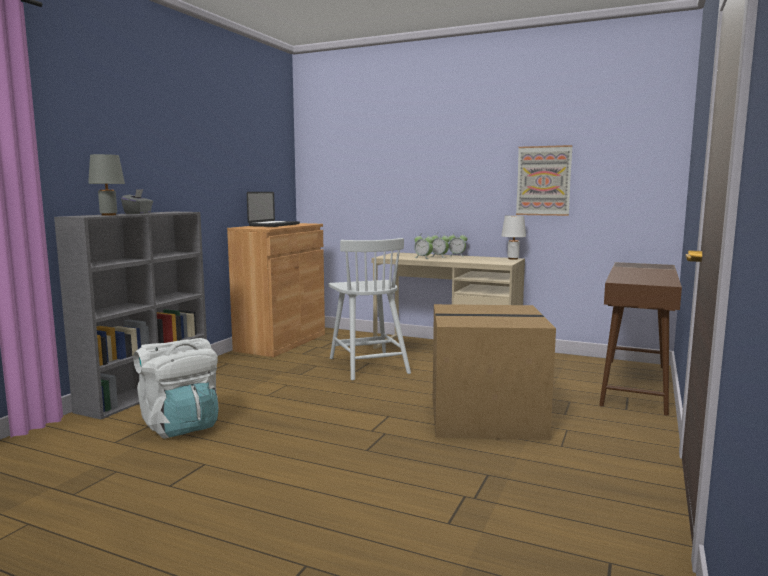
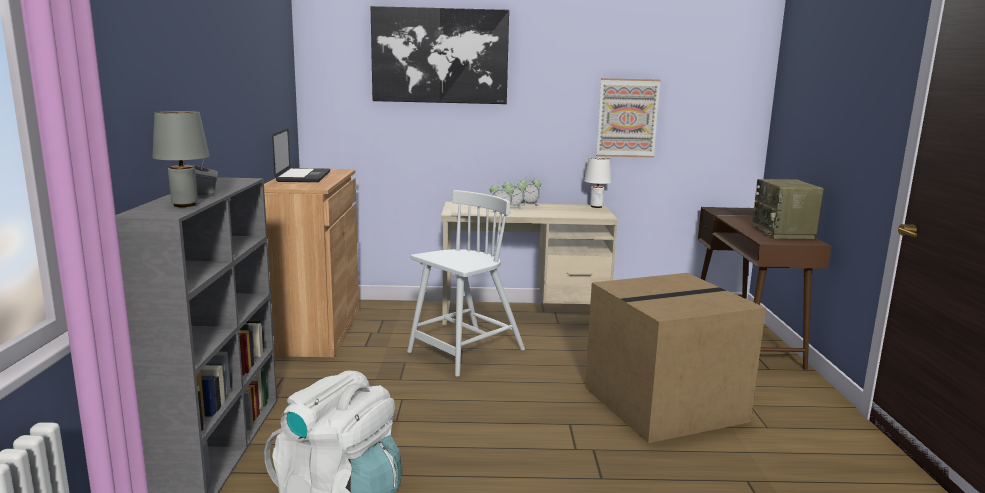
camera: 25 degrees left, 5 degrees up
white chair [329,238,411,380] -> white chair turned 90 degrees counterclockwise [407,190,525,377]
none -> picture [371,6,509,104]
none -> radio [752,179,824,239]

